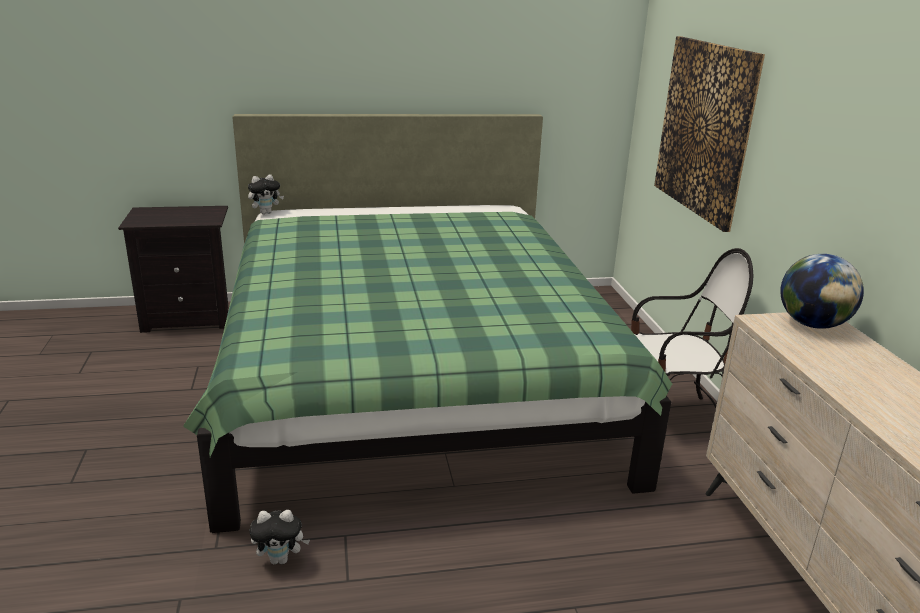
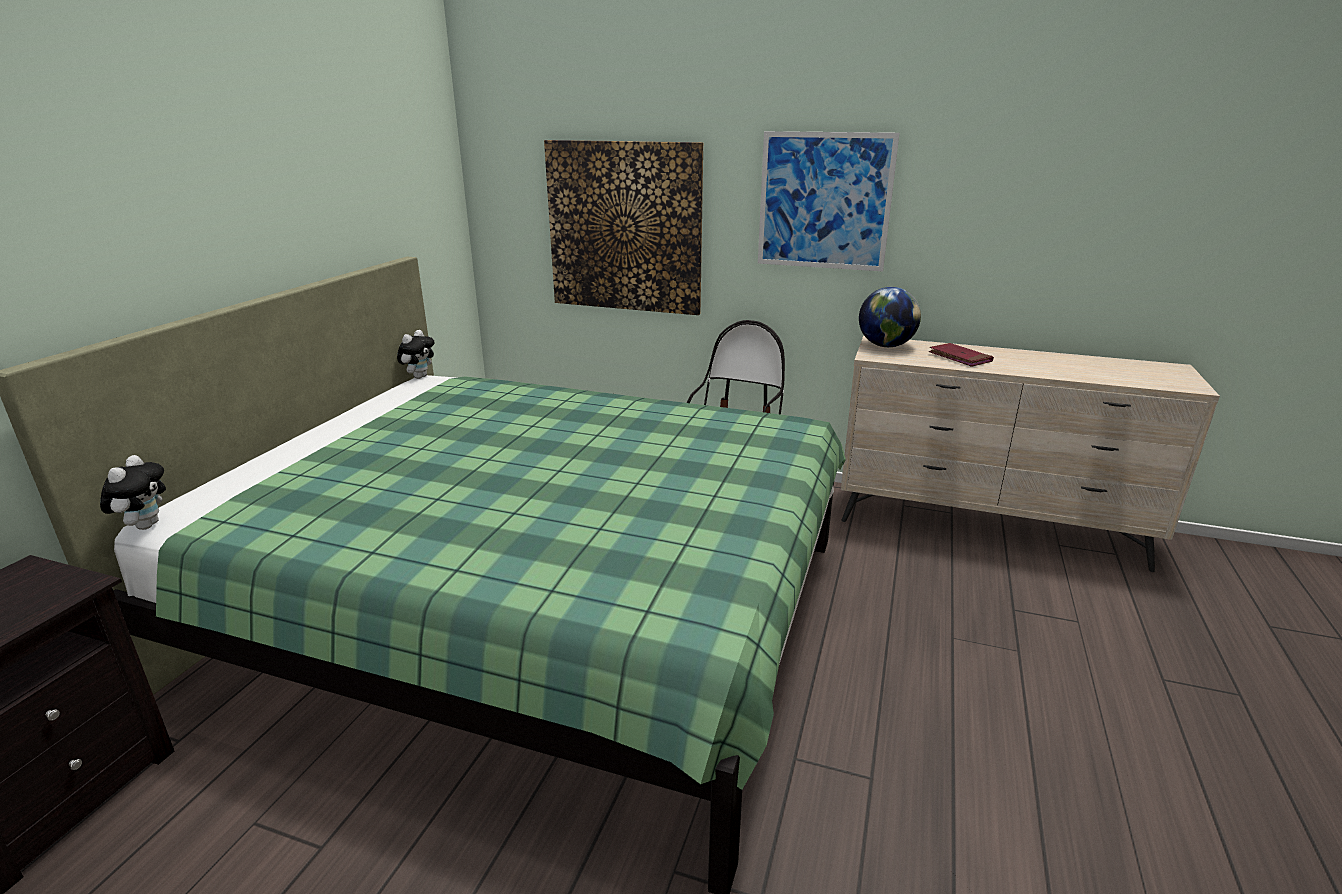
camera: 60 degrees left, 0 degrees up
plush toy [250,510,310,564] -> plush toy moved to [397,330,435,379]
none -> picture [758,131,900,271]
none -> red book [929,343,994,367]

